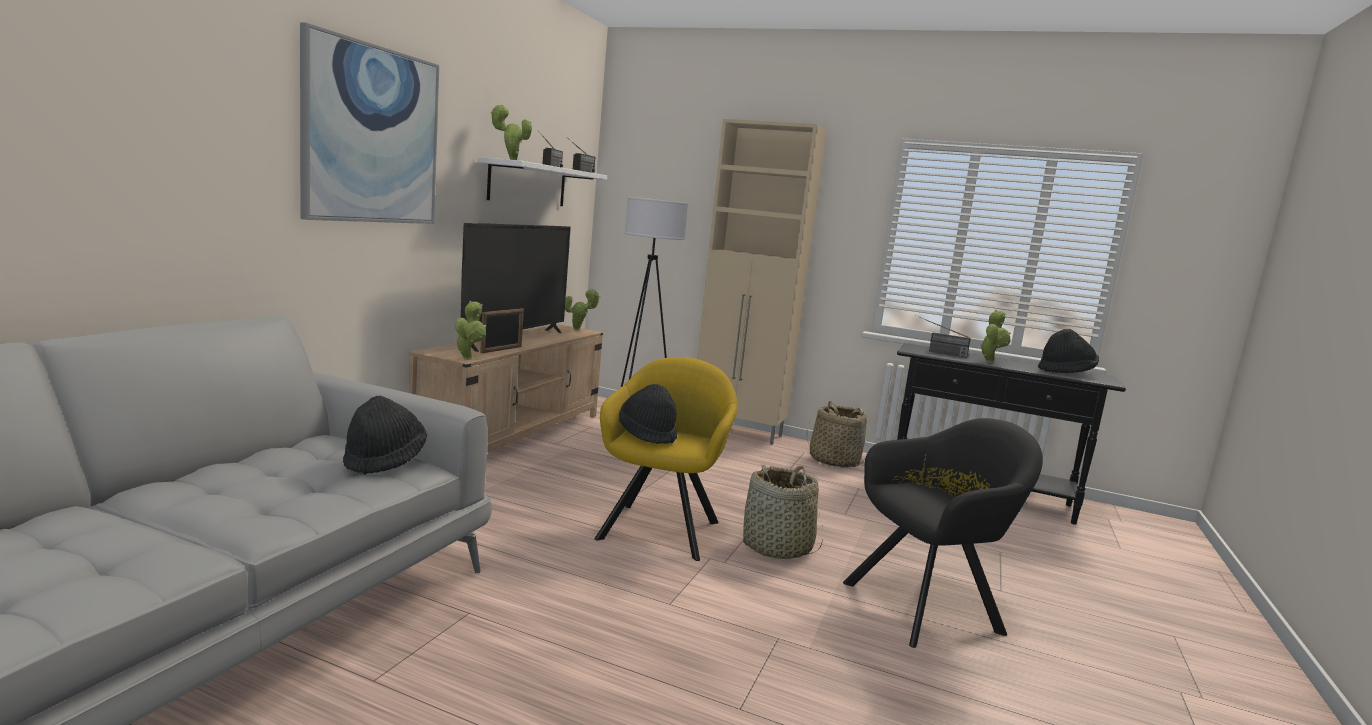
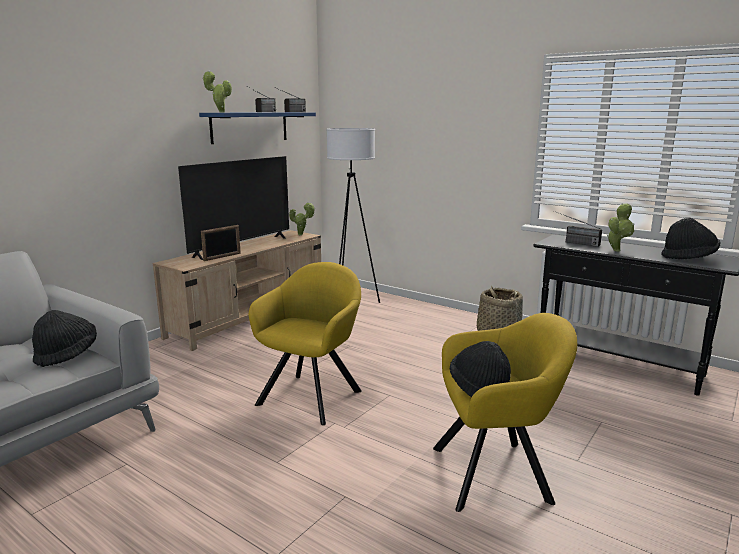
camera: 15 degrees right, 5 degrees up
picture [300,23,439,224] -> none
potted plant [455,301,486,360] -> none
white shelf [479,157,607,206] -> blue shelf [199,112,316,144]
black hat [619,384,678,444] -> black hat moved to [450,341,511,397]
beige cabinet [697,119,826,445] -> none
basket [743,464,823,559] -> none
black armchair [843,418,1043,648] -> yellow armchair [433,313,577,512]

